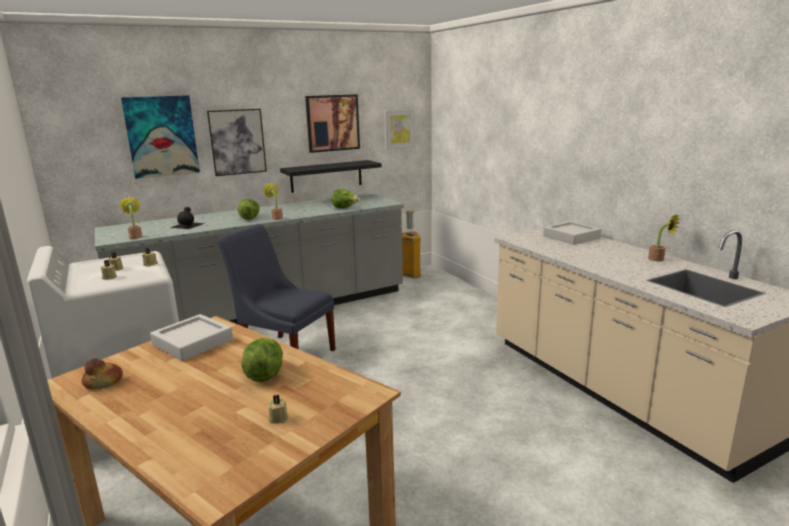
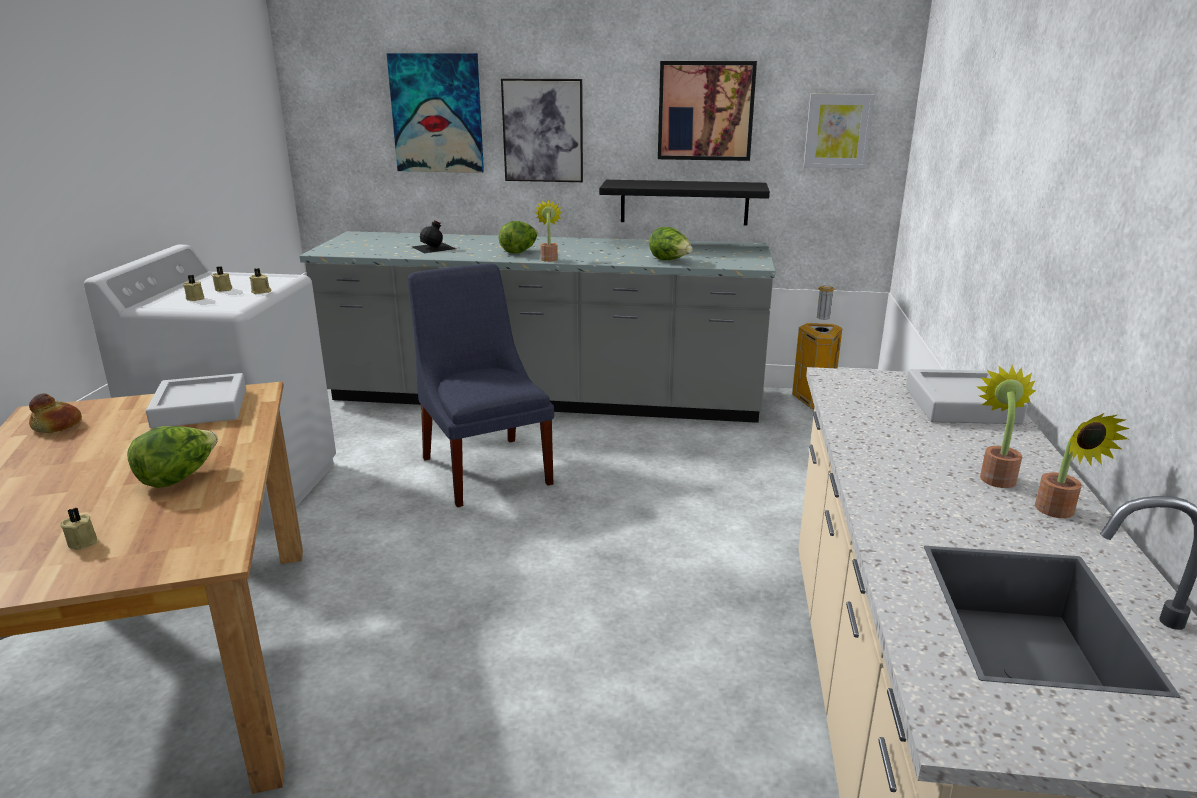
camera: 35 degrees right, 5 degrees up
potted plant [119,196,142,239] -> potted plant moved to [976,365,1036,488]

